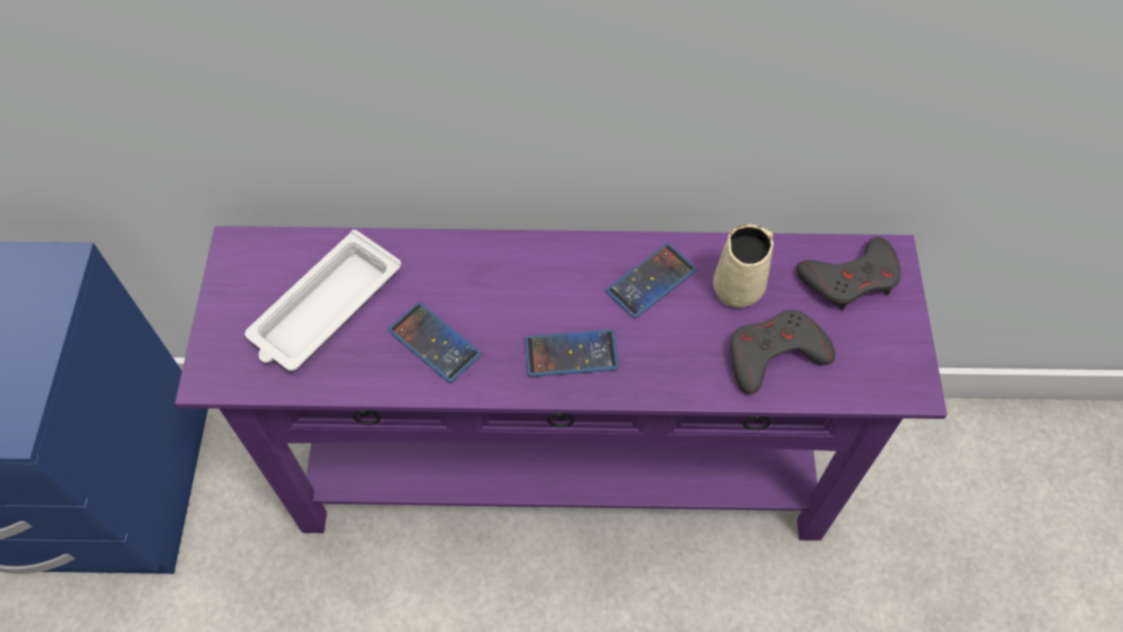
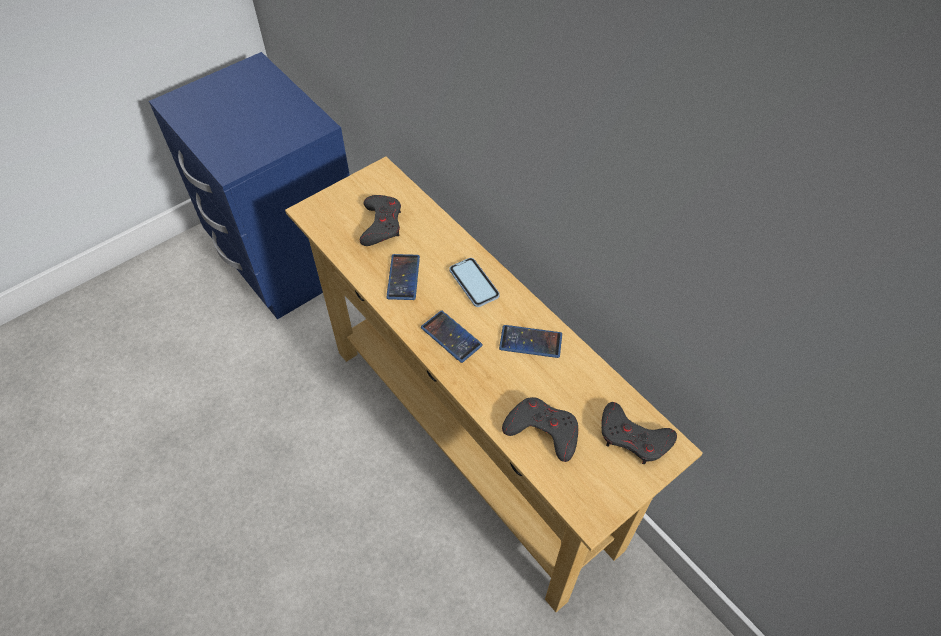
camera: 50 degrees right, 5 degrees down
purple console table [175,226,947,541] -> beige console table [285,156,703,612]
white tray [245,230,401,371] -> grey game controller [360,195,401,246]
beige mug [713,225,774,308] -> none
none -> phone [449,258,500,307]

